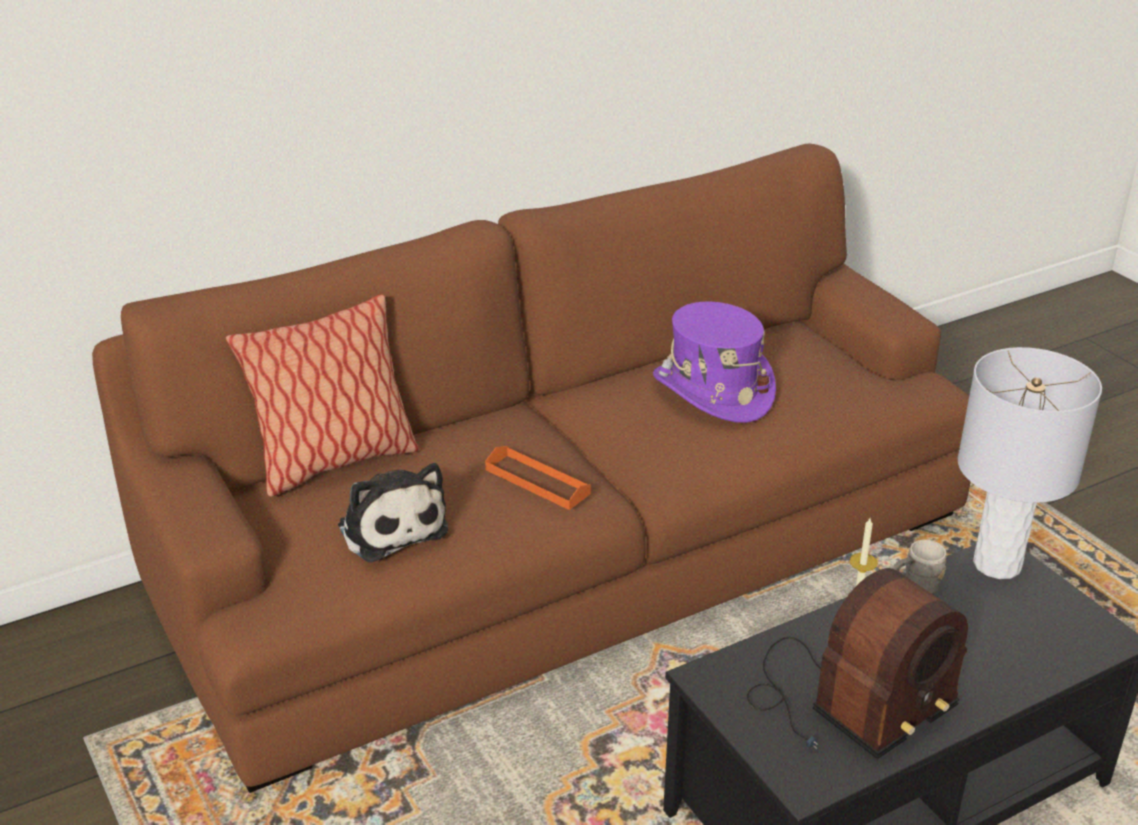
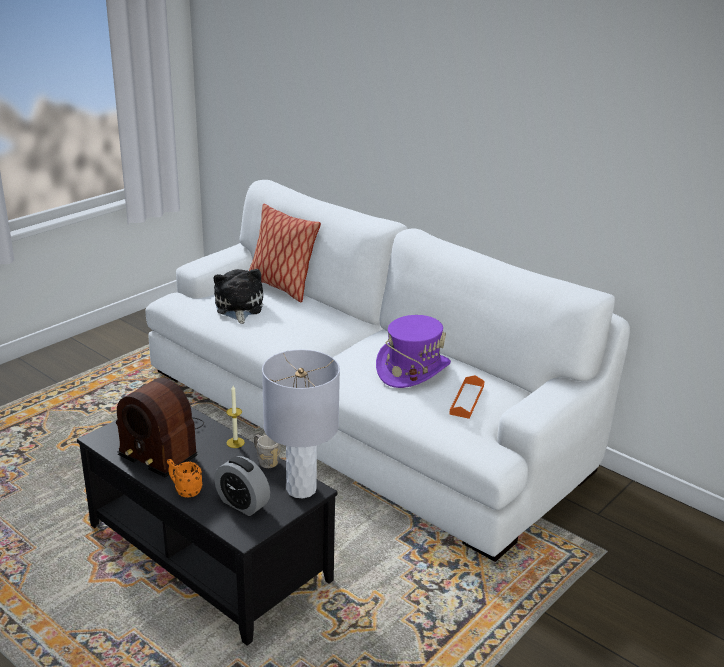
camera: 70 degrees right, 5 degrees down
brown sofa [92,144,970,793] -> white sofa [145,180,630,562]
plush toy [338,463,448,563] -> plush toy turned 135 degrees clockwise [214,269,263,324]
orange tray [485,446,591,510] -> orange tray moved to [449,375,485,419]
none -> orange mug [167,459,202,497]
none -> alarm clock [214,456,270,516]

